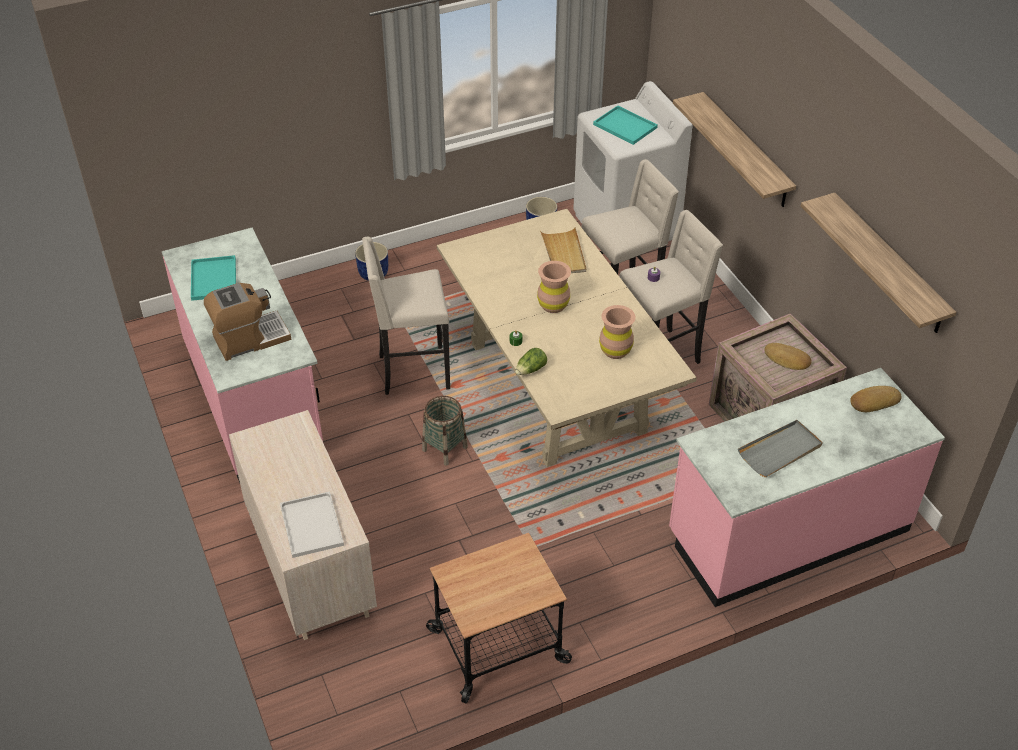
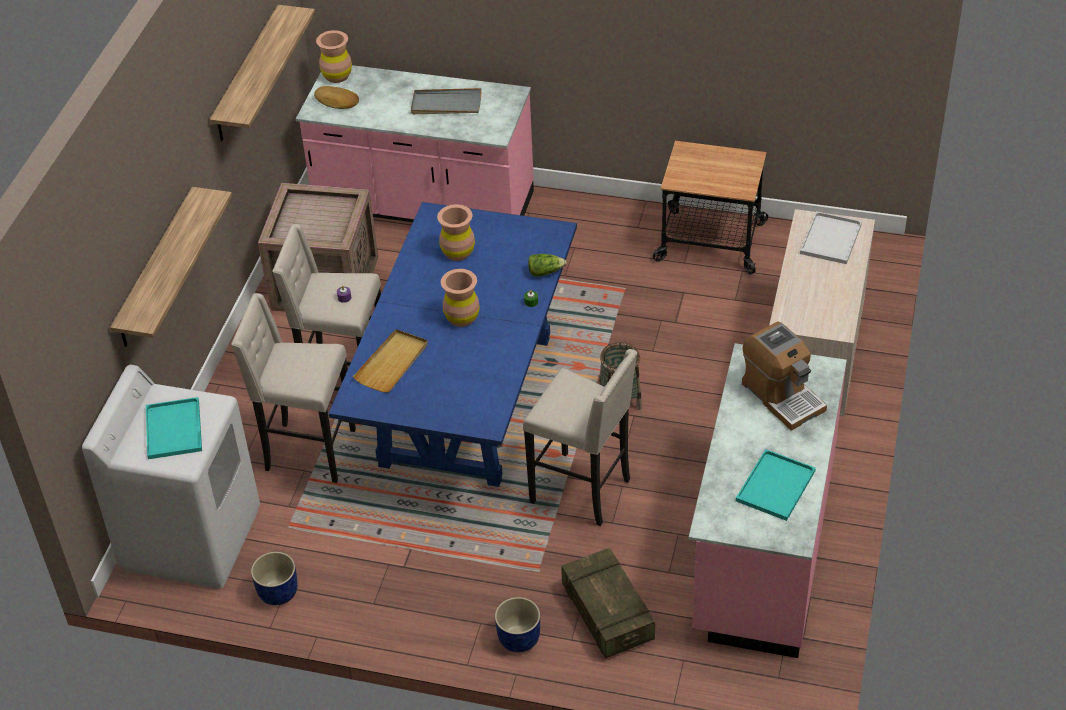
camera: 140 degrees left, 0 degrees up
coffee machine [204,283,291,361] -> coffee machine turned 135 degrees counterclockwise [742,321,827,431]
beige dining table [437,209,697,467] -> blue dining table [328,202,577,487]
bread [764,343,812,370] -> none
none -> brown vase [316,30,352,83]
none -> crate [561,547,655,658]

